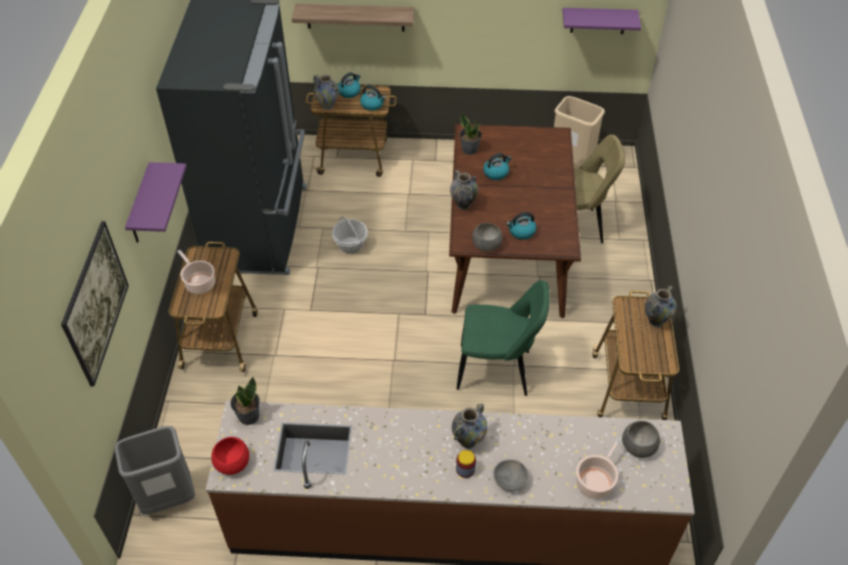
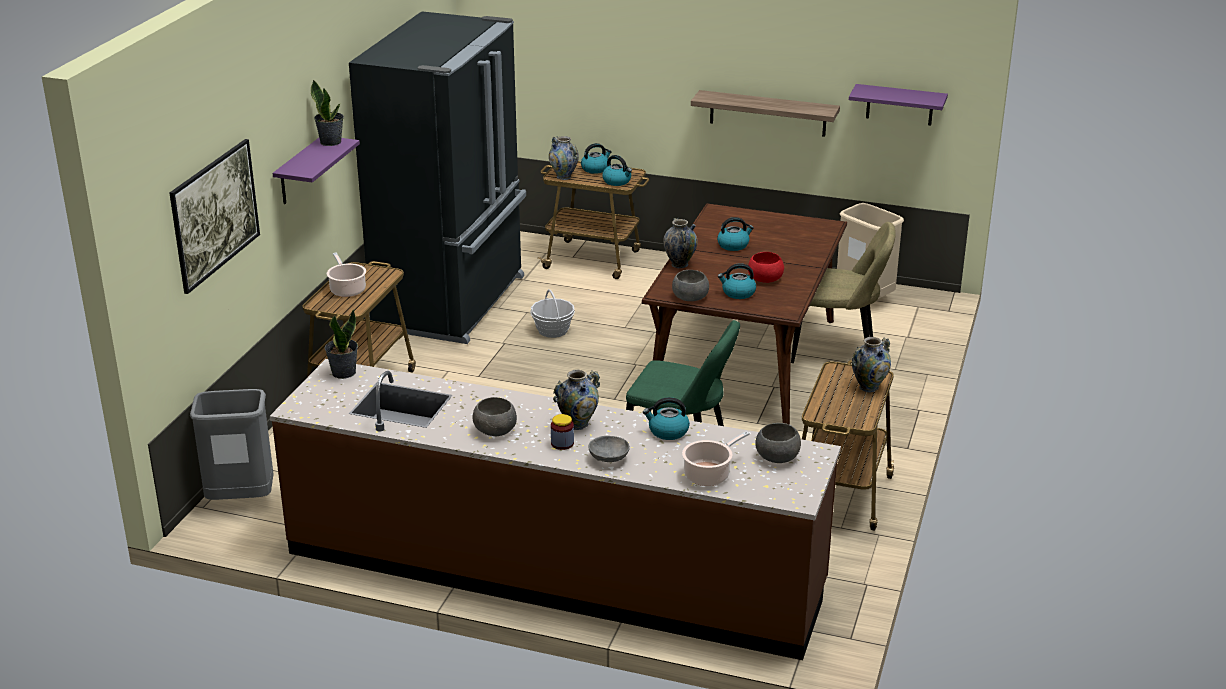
camera: 15 degrees right, 20 degrees down
red bowl [211,437,249,475] -> red bowl moved to [748,252,784,283]
shelf [292,4,415,31] -> shelf moved to [691,90,840,137]
potted plant [460,112,482,155] -> potted plant moved to [311,80,344,146]
none -> grey bowl [472,397,517,436]
none -> kettle [643,397,690,440]

